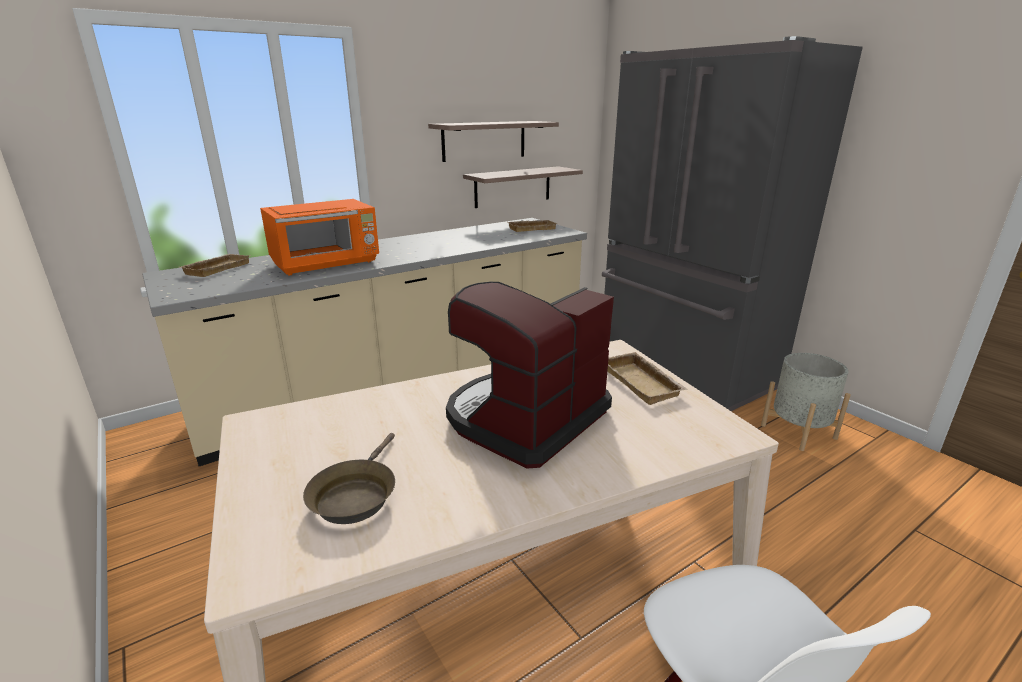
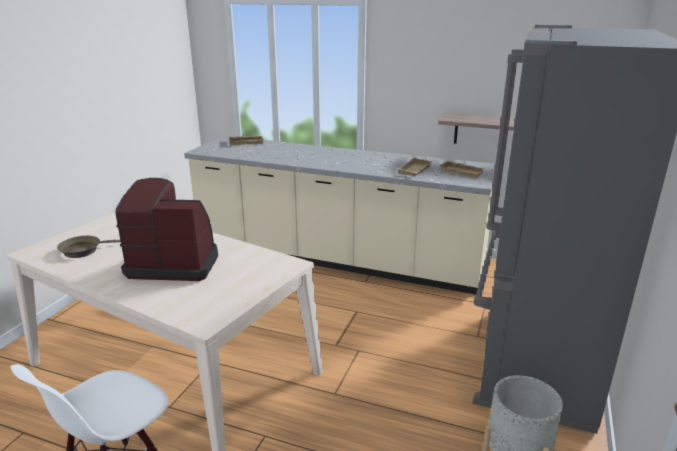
camera: 55 degrees right, 0 degrees up
orange microwave [260,199,379,275] -> none
shelf [428,121,559,162] -> none
beige tray [607,352,688,405] -> beige tray moved to [398,157,433,176]

